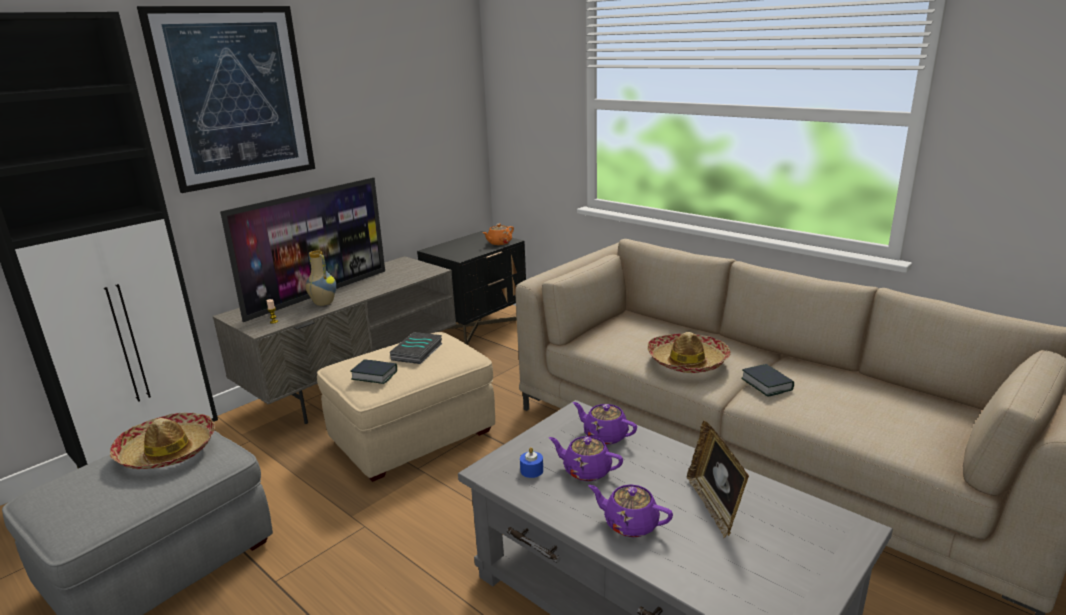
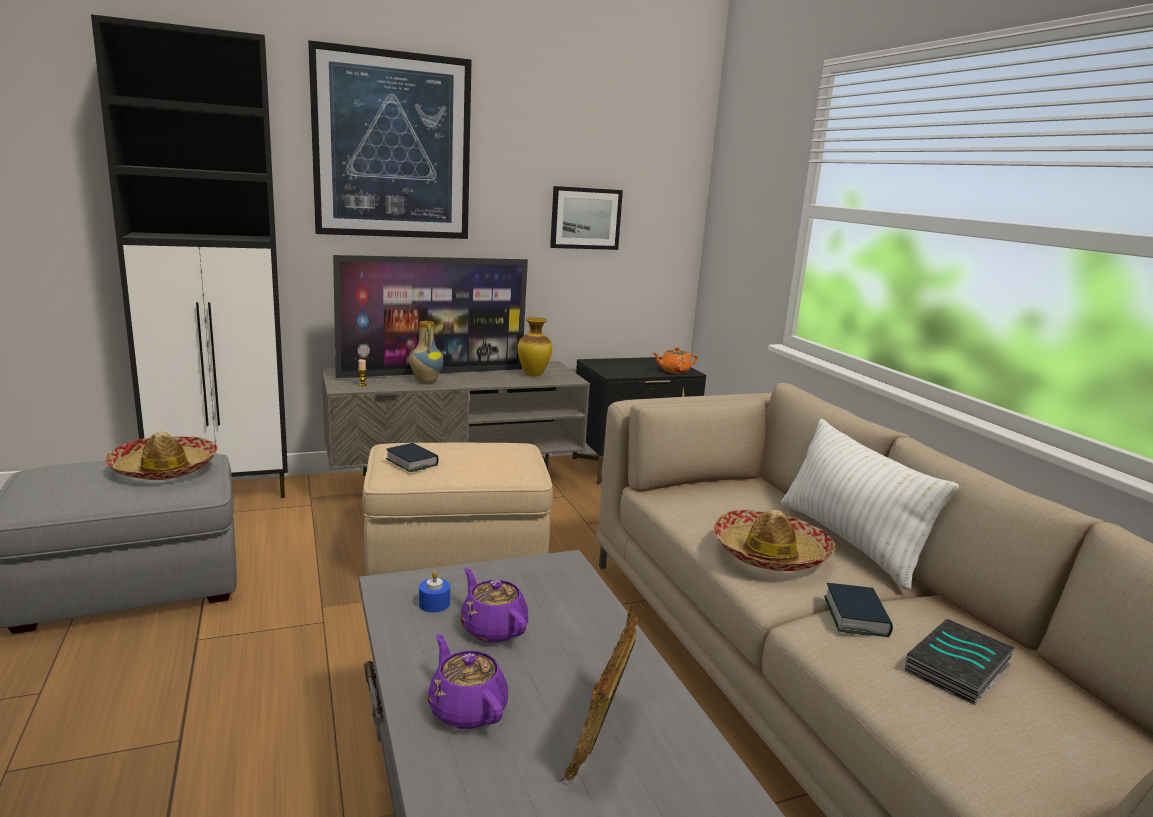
camera: 25 degrees right, 5 degrees down
book [390,332,443,364] -> book moved to [905,619,1015,705]
purple teapot [573,402,637,445] -> none
none -> vase [517,317,552,376]
none -> picture [550,186,623,250]
none -> white pillow [781,419,959,590]

